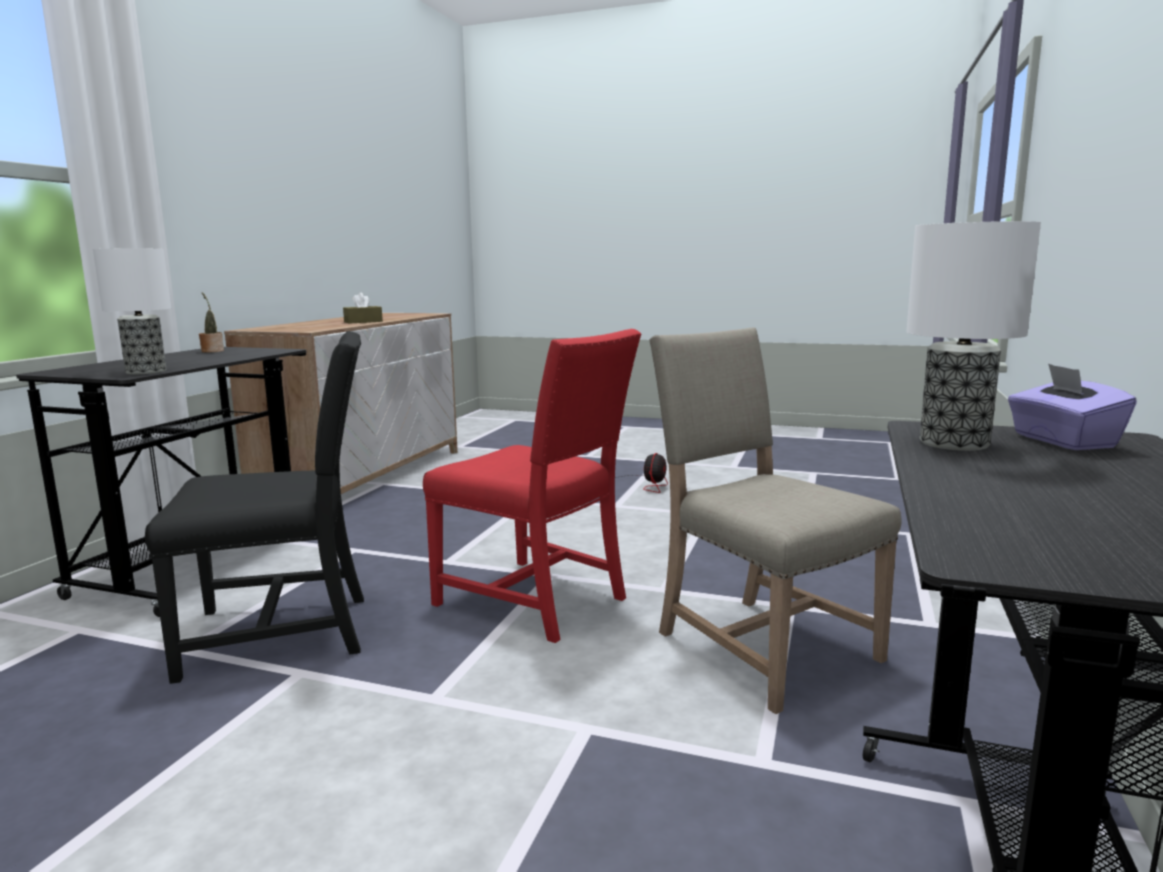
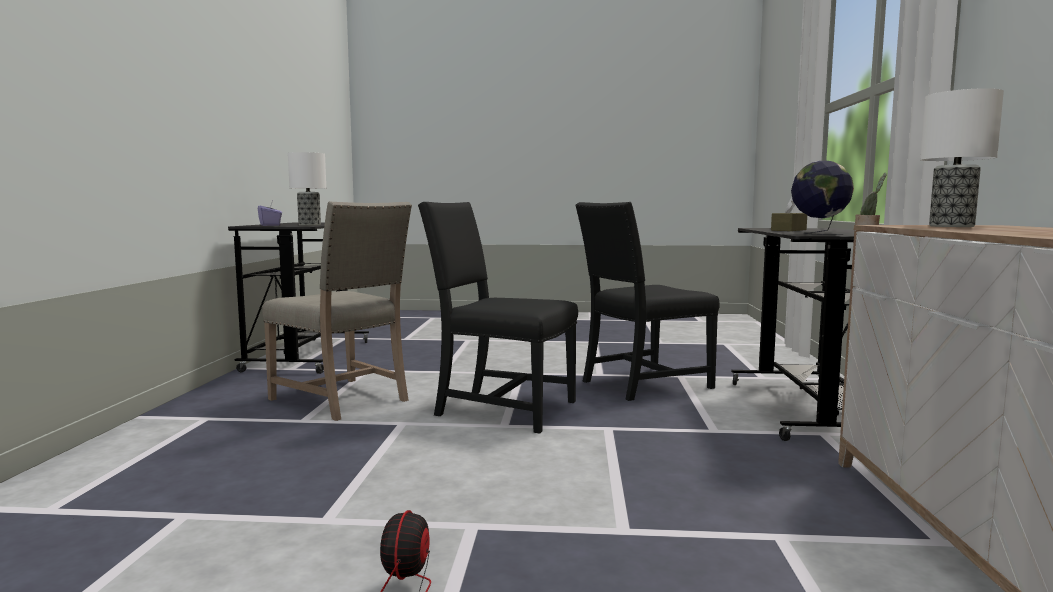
camera: 165 degrees right, 5 degrees down
table lamp [93,249,171,374] -> table lamp moved to [920,88,1004,227]
brown tissue box [343,293,383,324] -> brown tissue box moved to [771,198,807,231]
red chair [423,329,641,643] -> black chair [418,202,578,433]
none -> globe [791,161,854,235]

